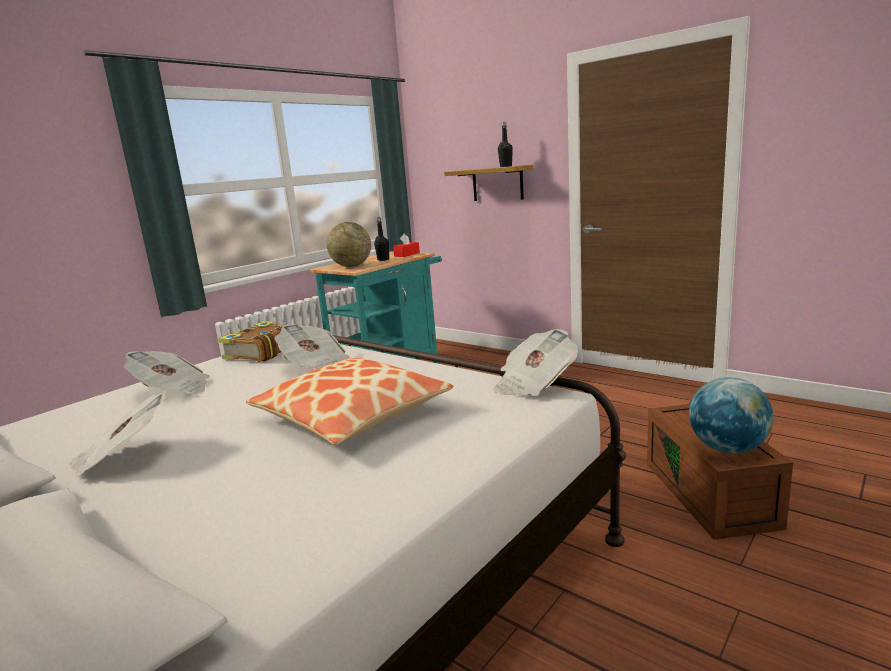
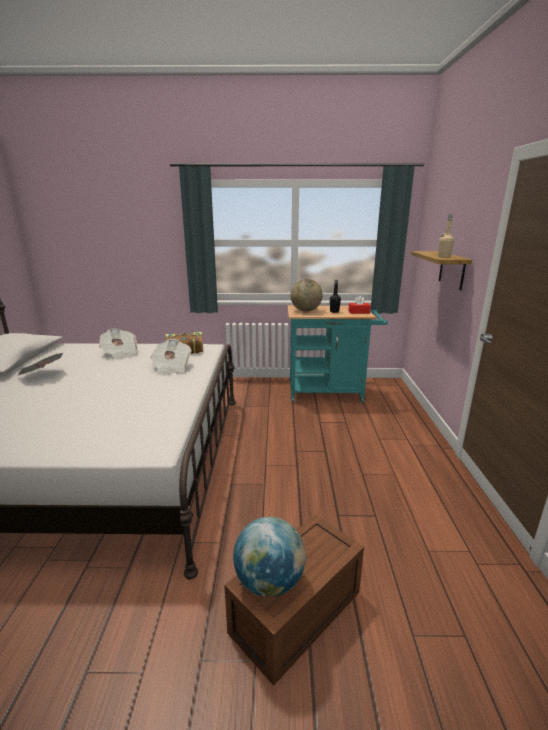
camera: 50 degrees right, 5 degrees up
pillow [246,358,453,445] -> none
newspaper [493,329,578,396] -> none
black bottle [498,122,513,167] -> beige bottle [438,215,454,258]

